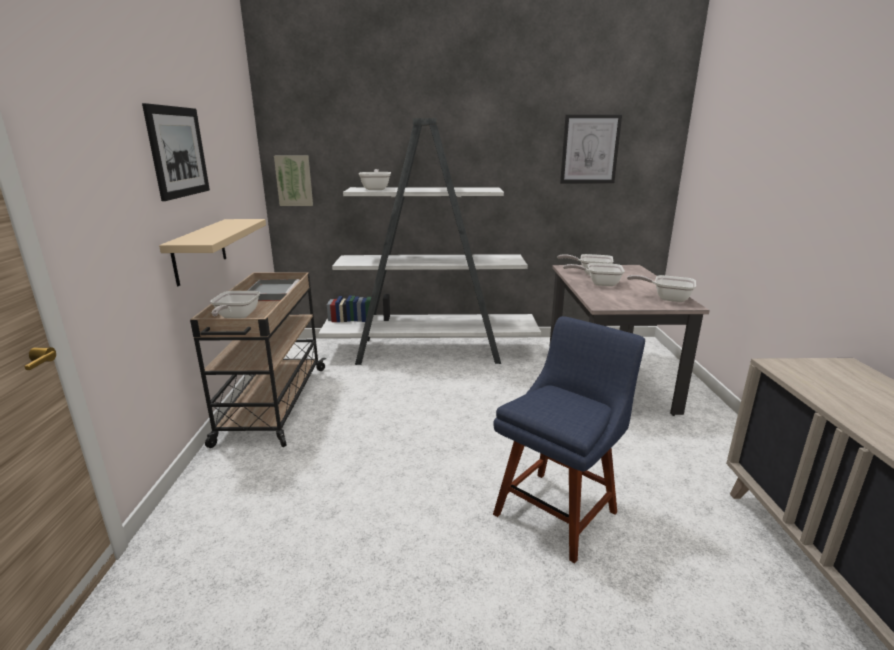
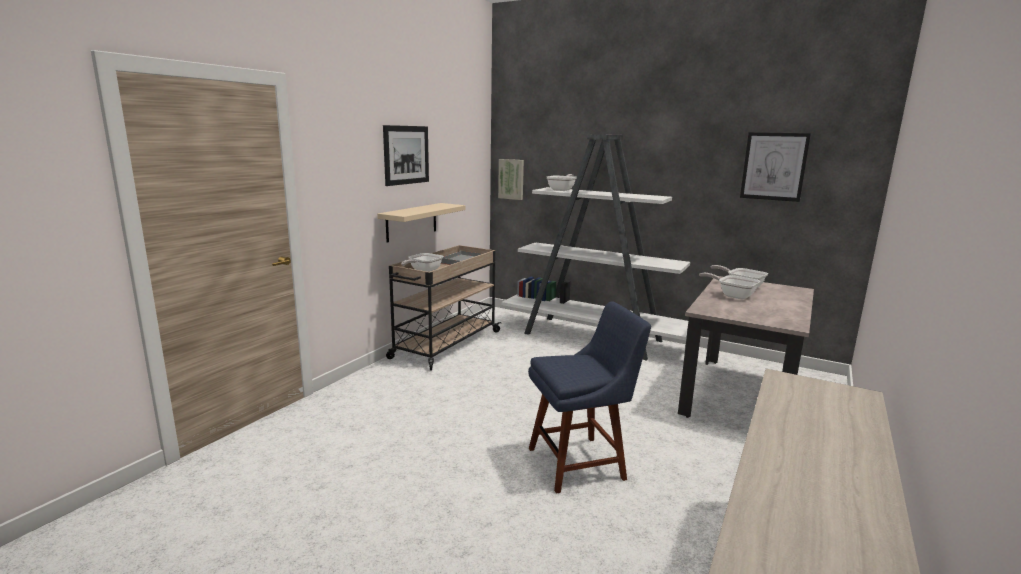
camera: 30 degrees right, 5 degrees down
frying pan [627,275,696,302] -> none

